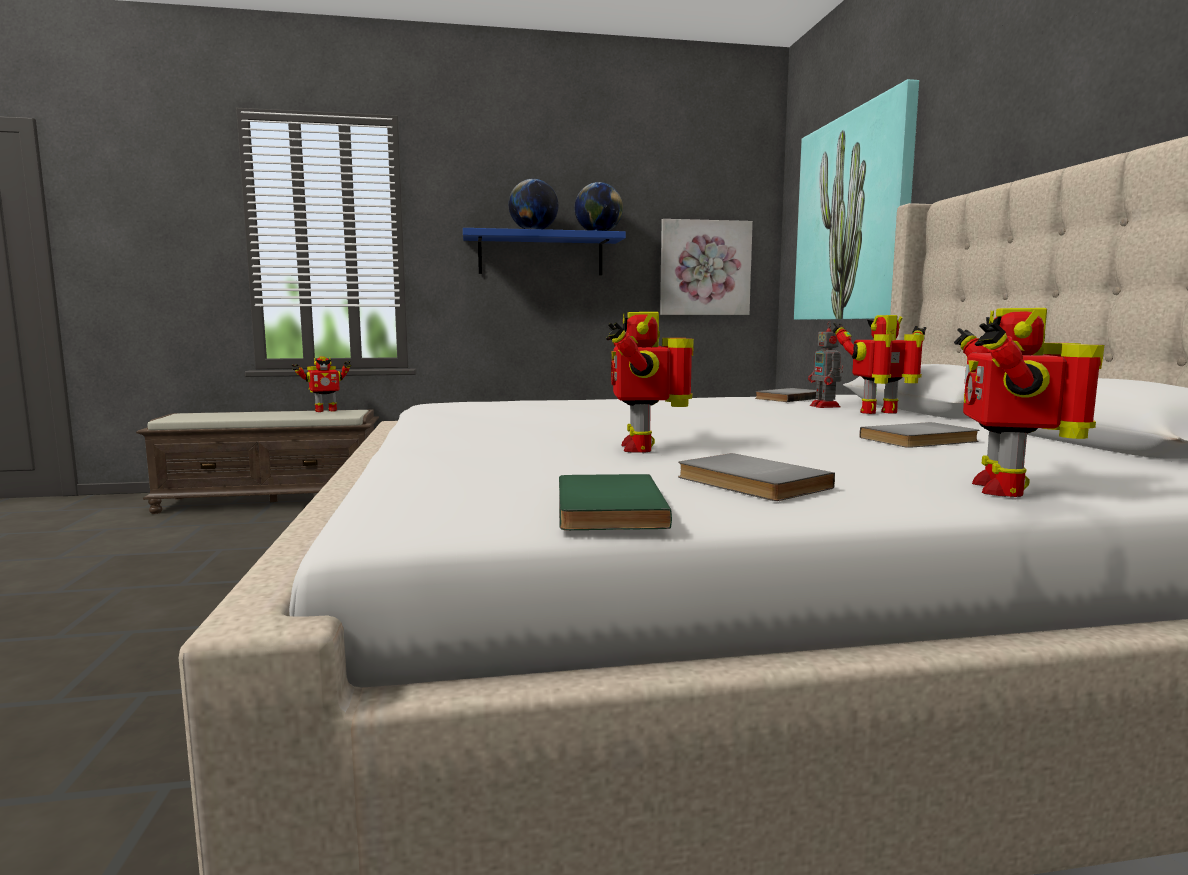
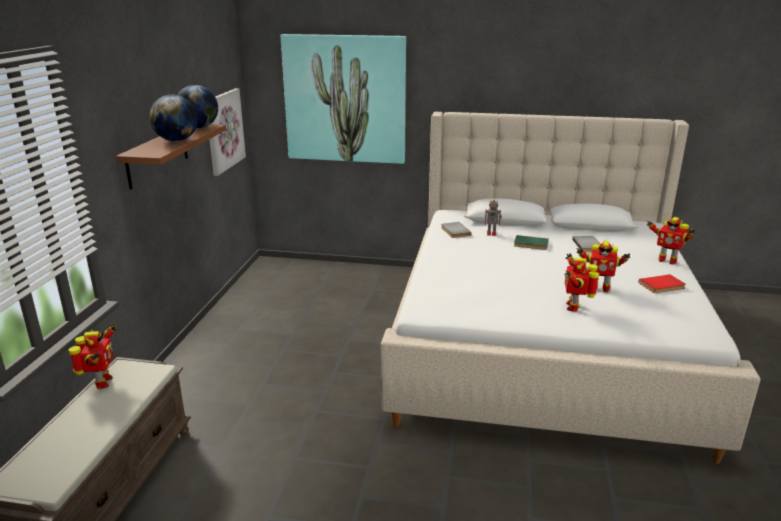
camera: 70 degrees left, 15 degrees up
blue shelf [463,228,626,275] -> brown shelf [115,124,226,190]
green book [559,474,672,530] -> green book moved to [514,235,549,250]
grey book [678,453,835,501] -> red book [638,274,686,293]
toy robot [832,315,926,414] -> toy robot moved to [564,253,599,312]

